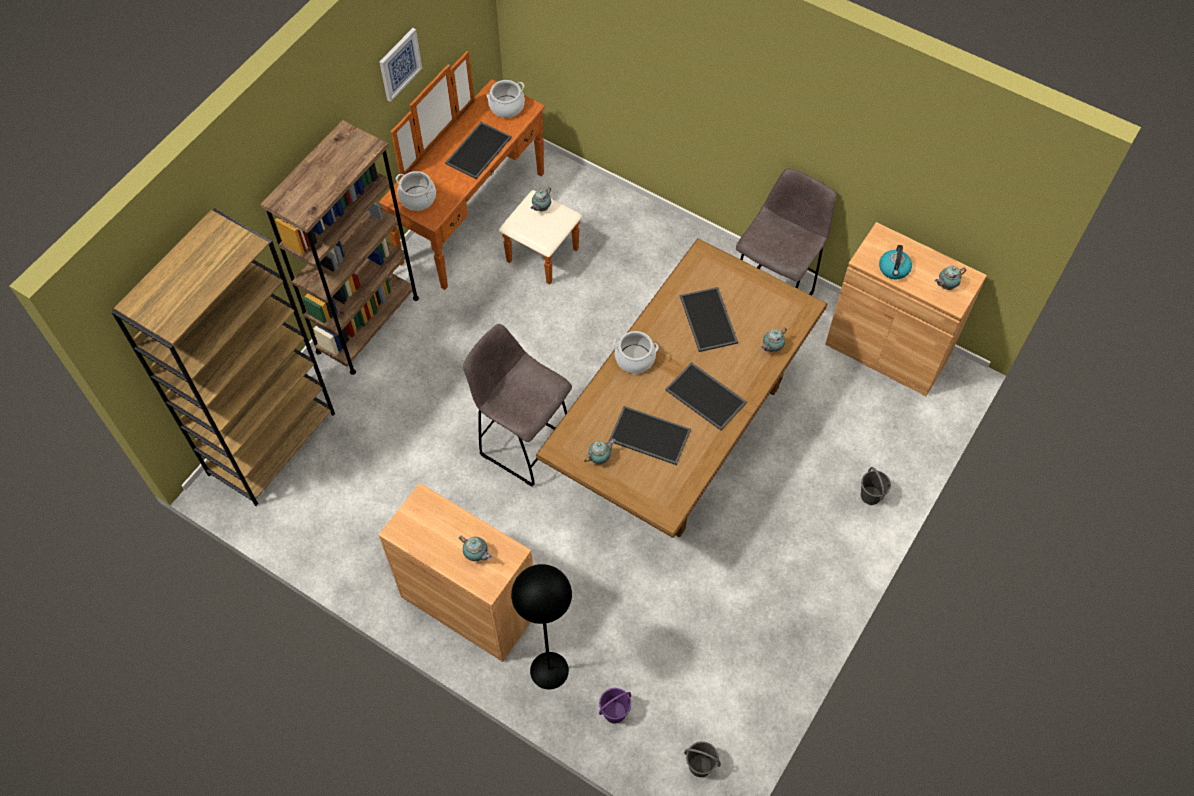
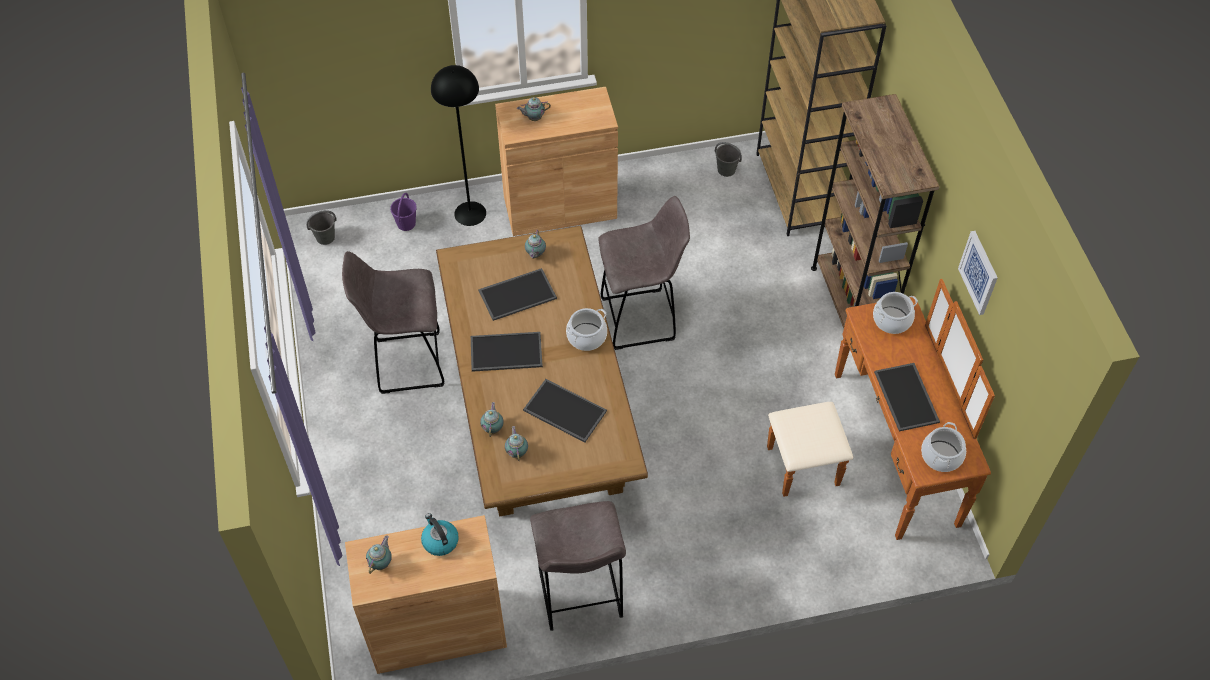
camera: 135 degrees right, 5 degrees down
teapot [531,186,551,211] -> teapot moved to [505,426,528,461]
grey bucket [861,467,891,505] -> grey bucket moved to [715,142,742,177]
none -> grey stool [342,251,444,394]

